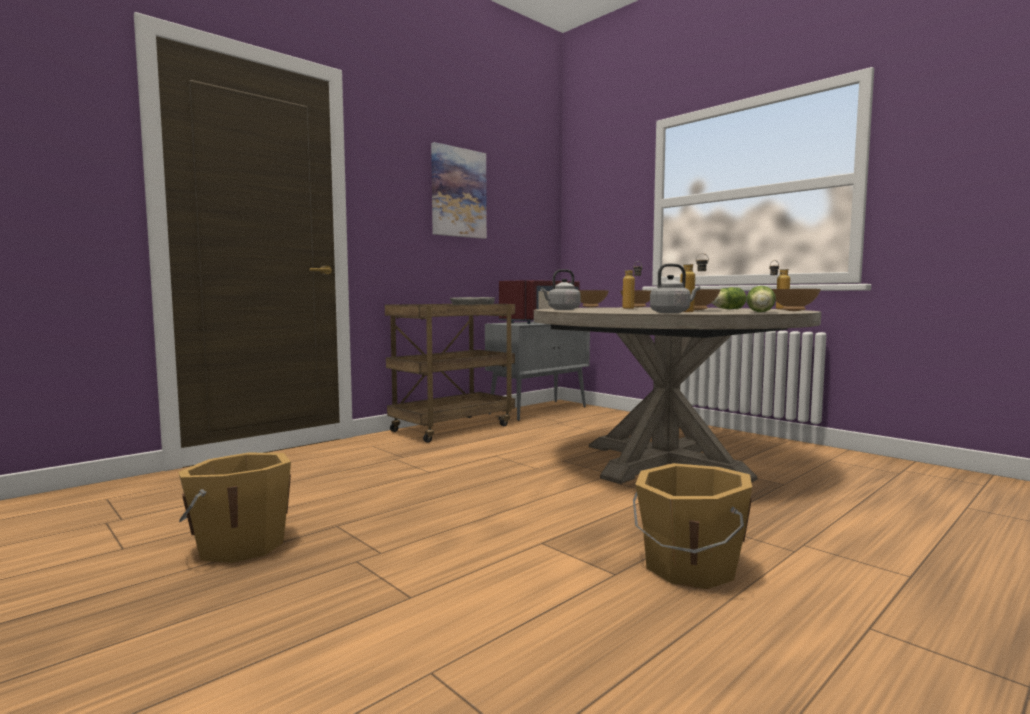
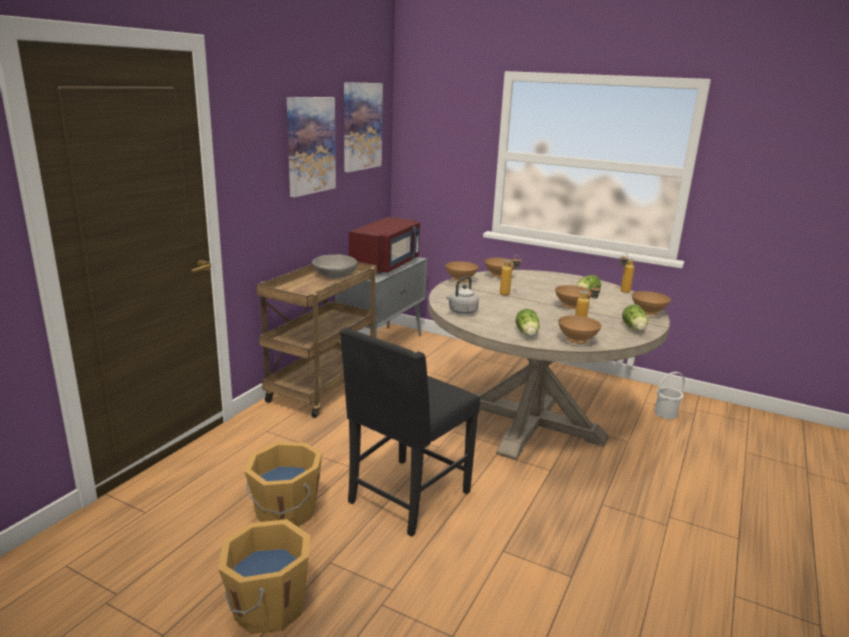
camera: 20 degrees left, 15 degrees up
orange bucket [633,463,752,589] -> orange bucket moved to [244,442,322,527]
grey kettle [650,264,700,313] -> brown bowl [558,315,602,344]
none -> black chair [340,327,480,537]
none -> picture [344,82,383,172]
none -> lettuce [516,309,539,337]
none -> white bucket [654,372,685,419]

